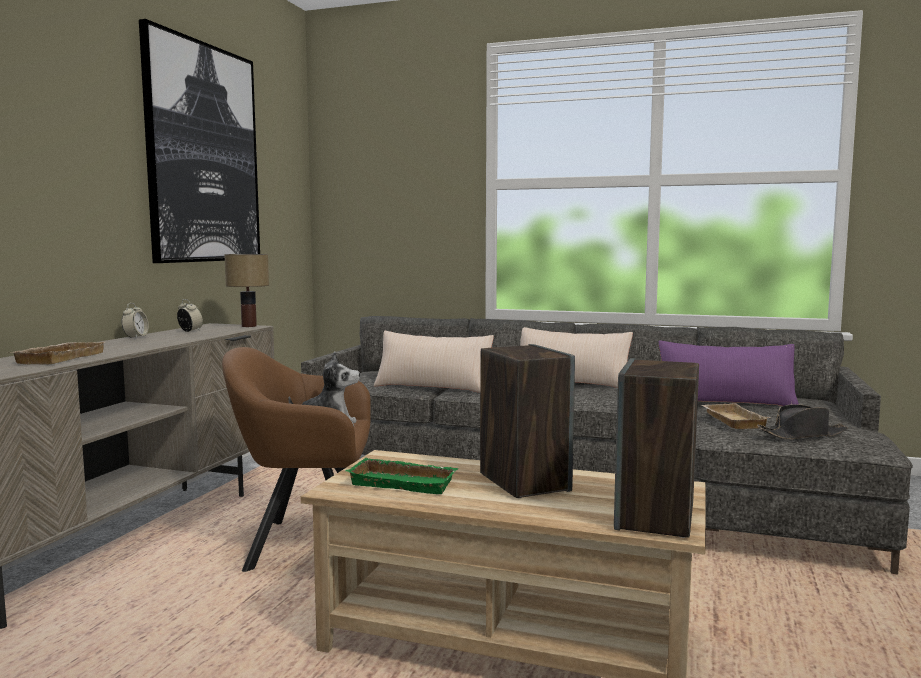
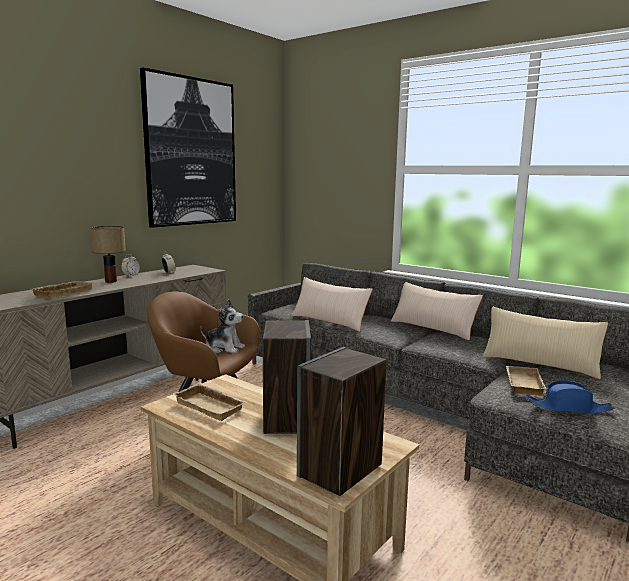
camera: 20 degrees right, 5 degrees up
table lamp [224,254,269,327] -> table lamp moved to [90,226,126,283]
green tray [346,458,459,494] -> beige tray [172,383,247,421]
purple pillow [659,340,799,406] -> beige pillow [482,307,608,379]
black hat [757,404,848,439] -> blue hat [525,380,615,414]

